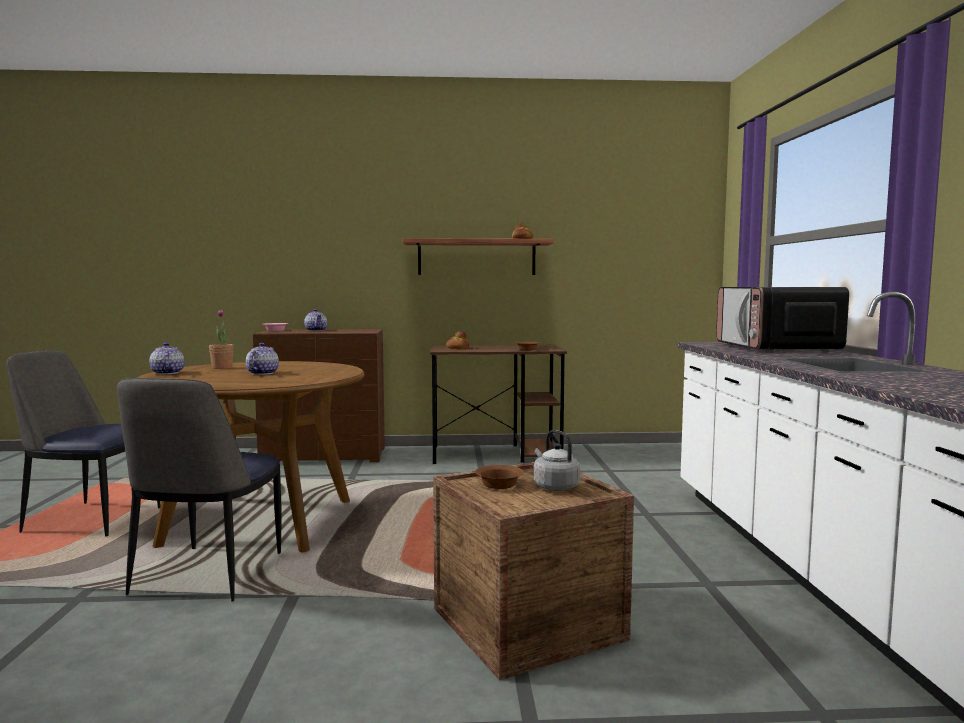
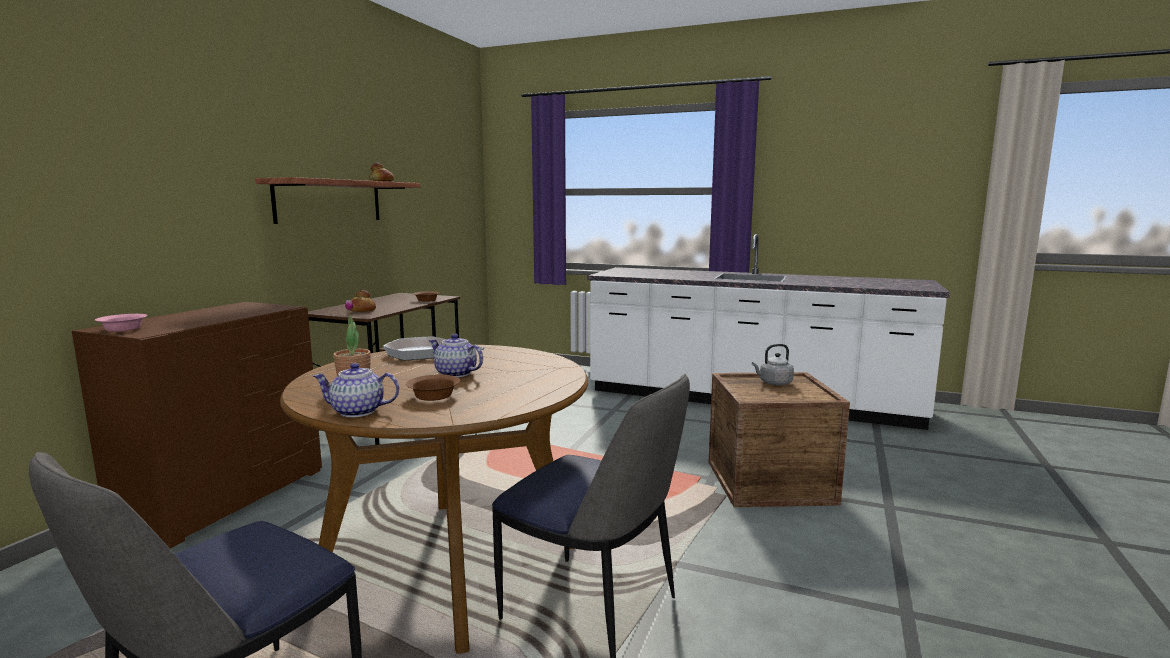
camera: 65 degrees left, 5 degrees up
teapot [304,309,327,331] -> none
brown bowl [475,465,524,489] -> brown bowl moved to [406,375,460,401]
microwave [716,287,849,352] -> none
none -> frying pan [383,336,484,360]

